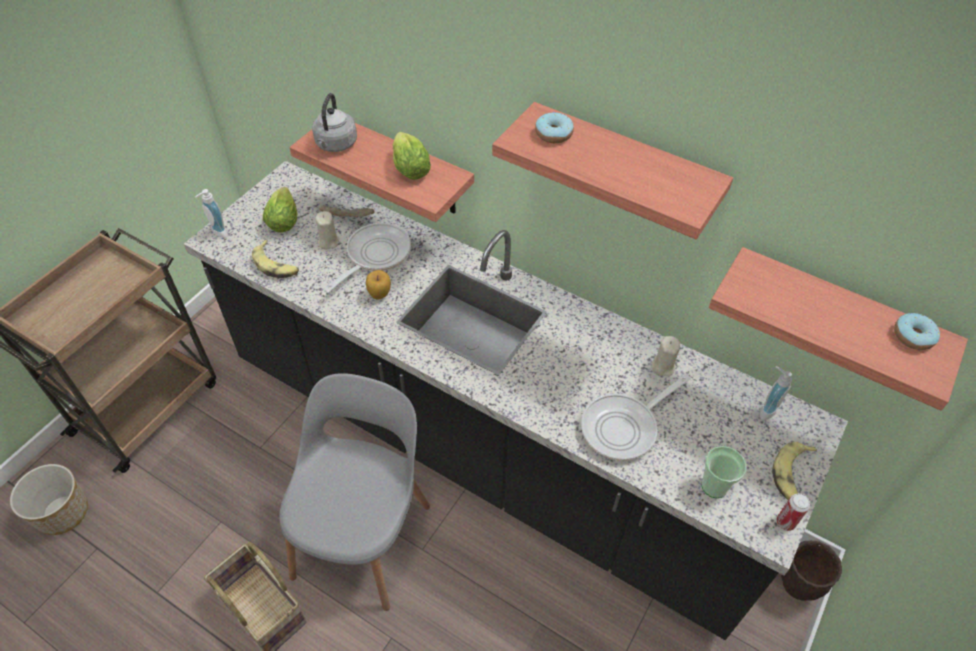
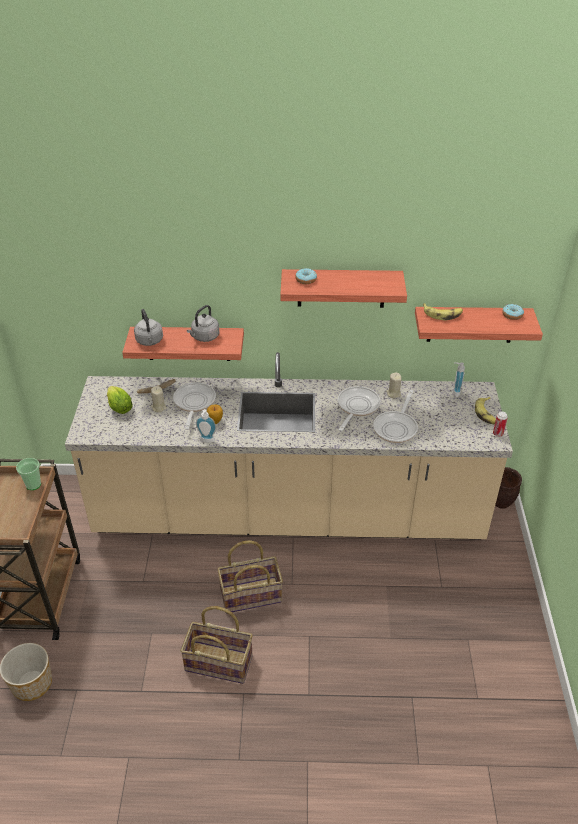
camera: 30 degrees left, 10 degrees down
black counter [184,161,848,640] -> beige counter [65,352,513,540]
soap dispenser [195,189,228,238] -> soap dispenser moved to [196,409,216,443]
banana [252,240,299,278] -> banana moved to [423,303,463,320]
grey chair [279,373,430,611] -> basket [217,540,283,614]
lettuce [393,132,431,180] -> grey kettle [187,305,220,342]
cup [702,446,746,498] -> cup moved to [16,458,41,490]
none -> frying pan [338,386,380,431]

